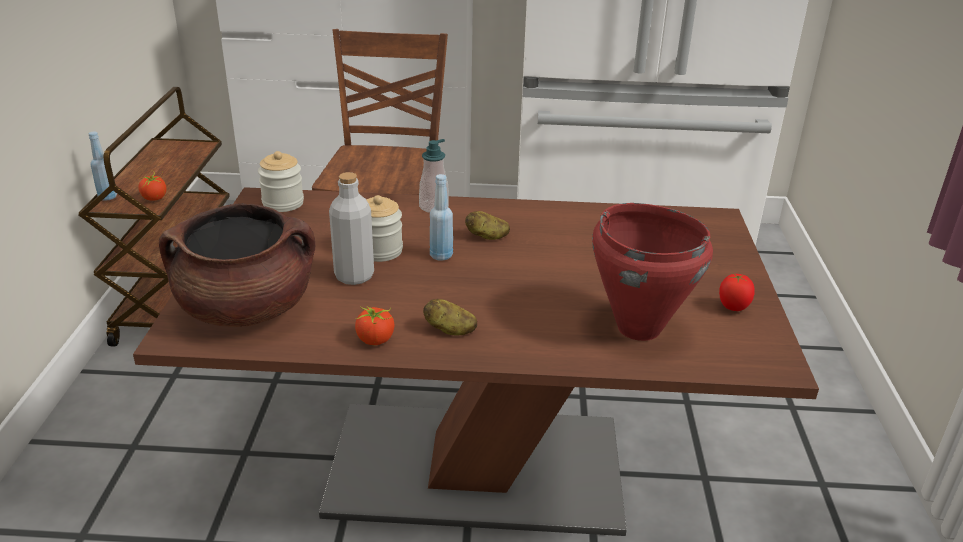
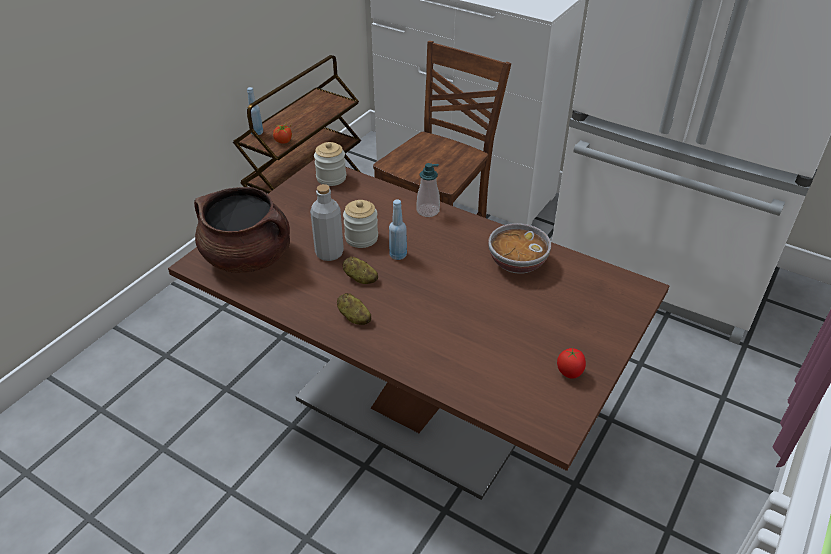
camera: 30 degrees right, 10 degrees up
tomato [355,306,394,345] -> none
potato [465,211,510,240] -> potato moved to [343,257,378,284]
red cooking pot [592,203,713,341] -> none
none -> bowl [488,223,551,274]

